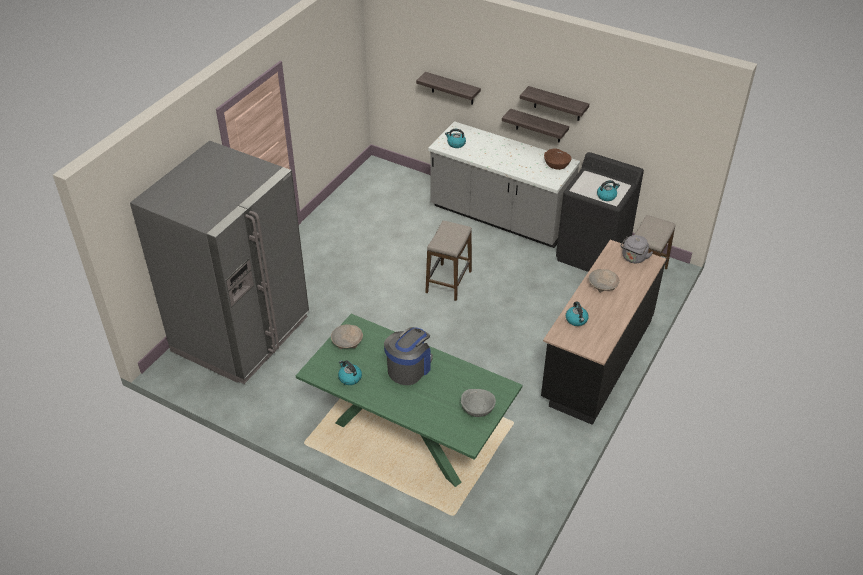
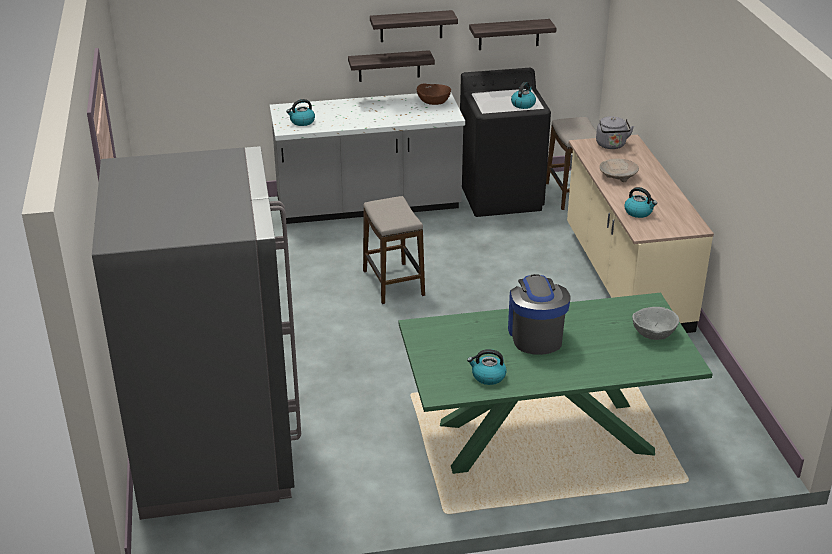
camera: 40 degrees left, 10 degrees down
beige bowl [331,324,363,349] -> none
shelf [416,72,481,105] -> shelf moved to [469,19,557,50]
black counter [541,240,666,425] -> beige counter [567,135,714,333]

